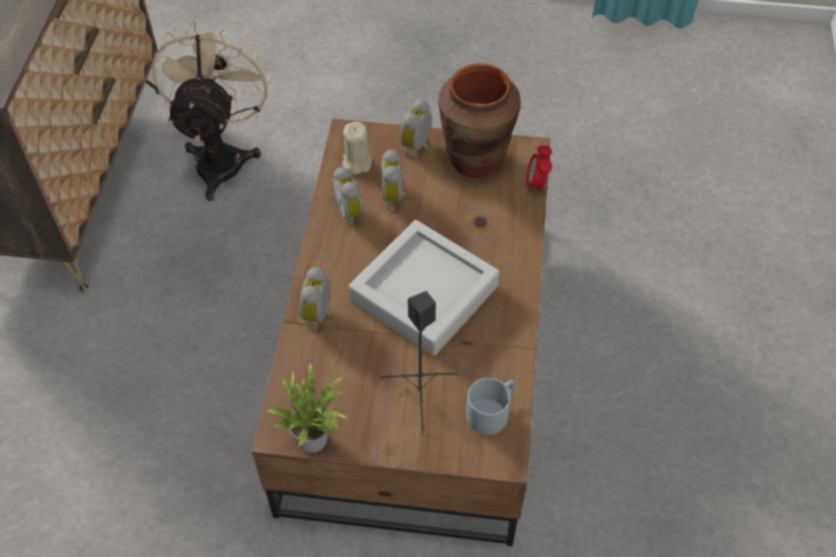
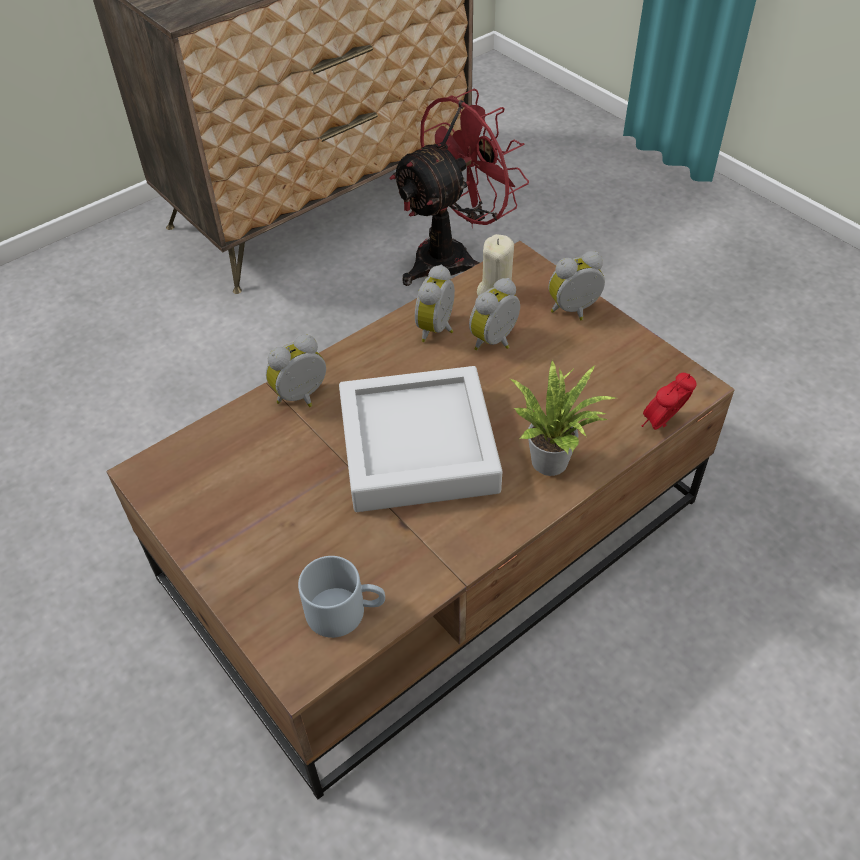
camera: 45 degrees right, 5 degrees down
beige fan [151,20,271,201] -> red fan [390,89,529,286]
potted plant [265,362,348,453] -> potted plant moved to [510,360,616,476]
black speaker [380,291,458,435] -> none
brown vase [438,64,521,178] -> none

